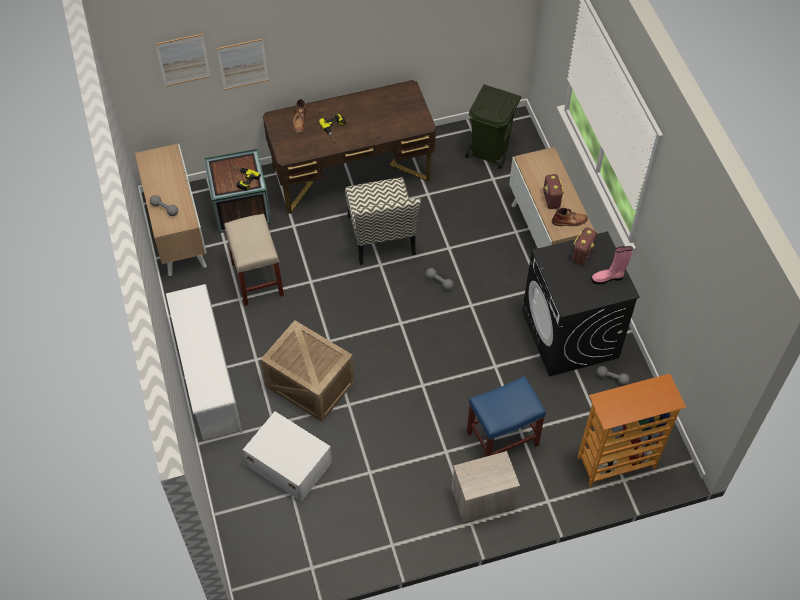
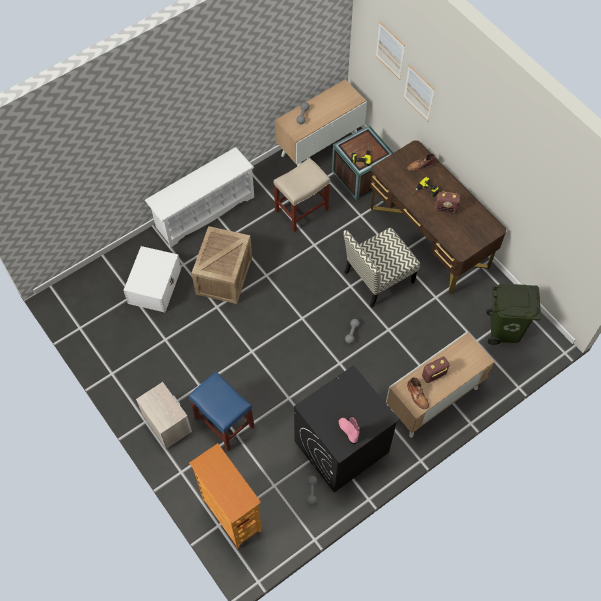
camera: 70 degrees right, 5 degrees up
radio [572,227,597,265] -> radio moved to [435,192,460,214]

